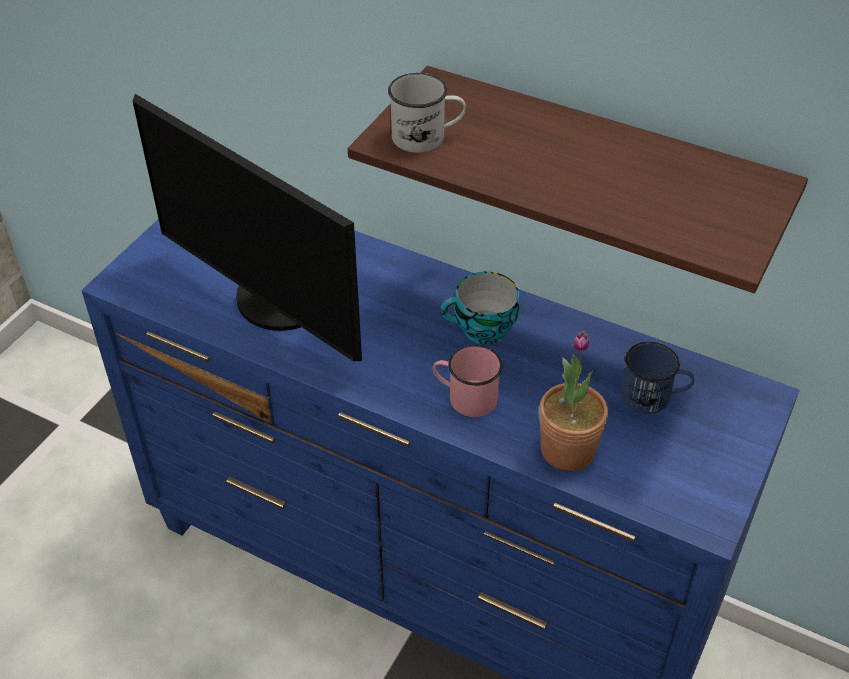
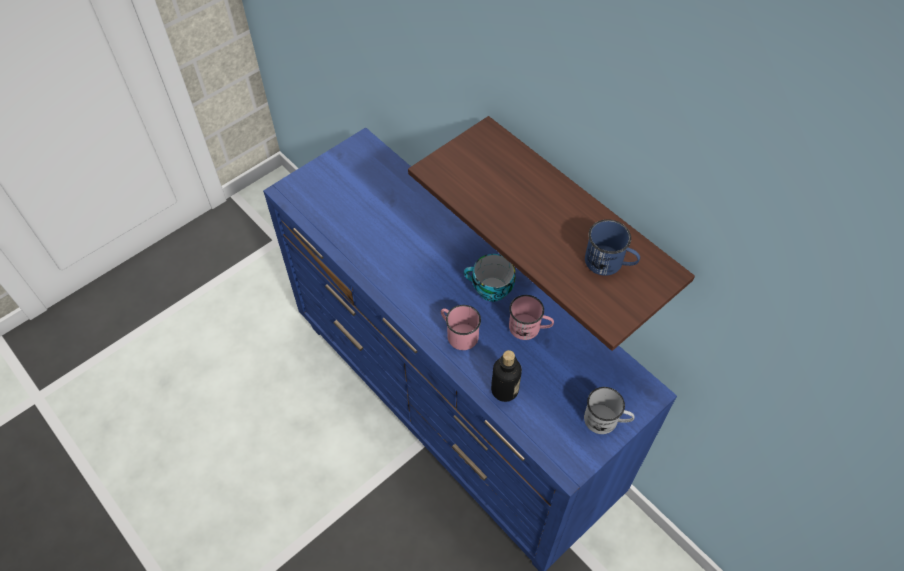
camera: 20 degrees right, 10 degrees up
monitor [133,94,362,361] -> none
white mug [388,73,466,153] -> white mug moved to [584,387,635,434]
potted plant [539,330,608,471] -> bottle [491,350,522,402]
blue mug [621,342,694,414] -> blue mug moved to [585,219,640,276]
none -> pink mug [509,295,554,340]

